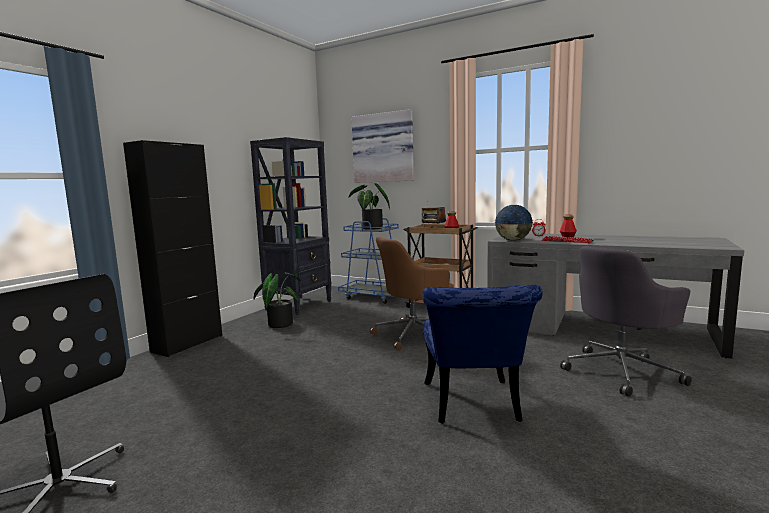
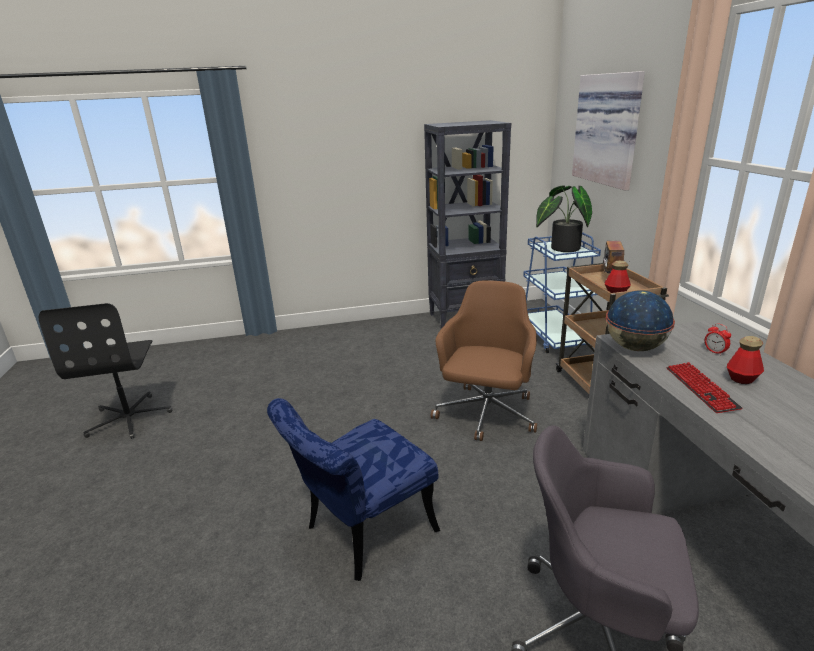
camera: 50 degrees right, 15 degrees up
black cabinet [123,140,222,357] -> none
potted plant [253,272,301,328] -> none
brown office chair [370,237,454,351] -> brown office chair turned 90 degrees clockwise [431,280,537,441]

